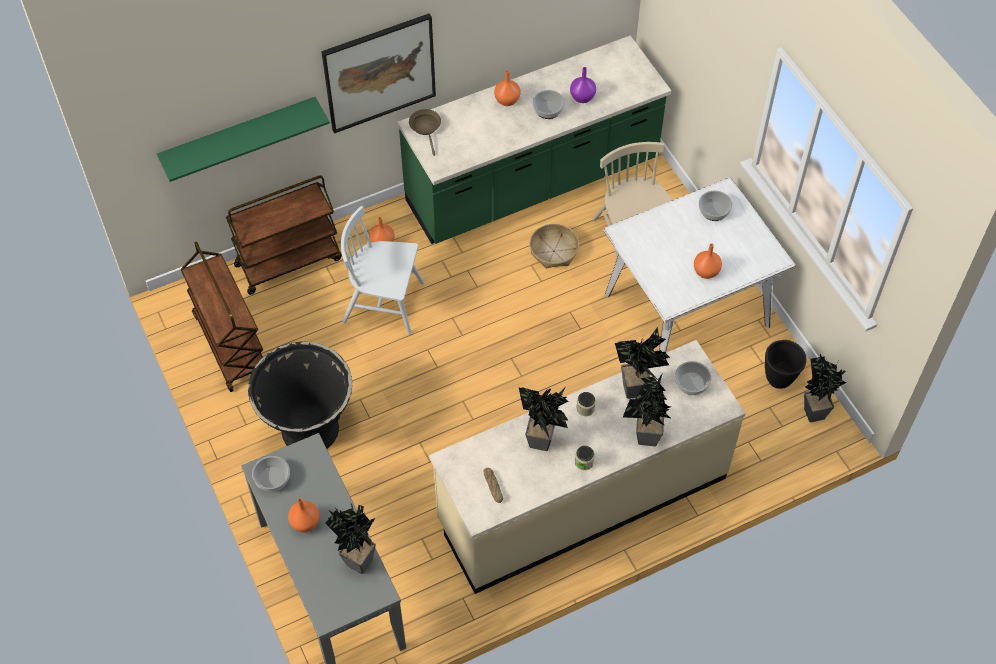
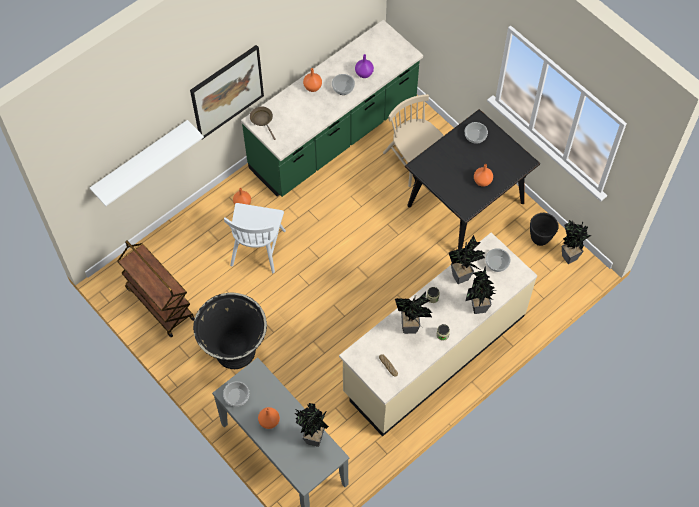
camera: 15 degrees left, 5 degrees up
green shelf [157,97,330,182] -> white shelf [90,120,204,206]
brown cart [226,175,342,295] -> none
white chair [341,206,425,335] -> white chair turned 75 degrees counterclockwise [224,203,286,273]
basket [530,224,579,268] -> none
white dining table [603,177,796,353] -> black dining table [405,109,540,249]

